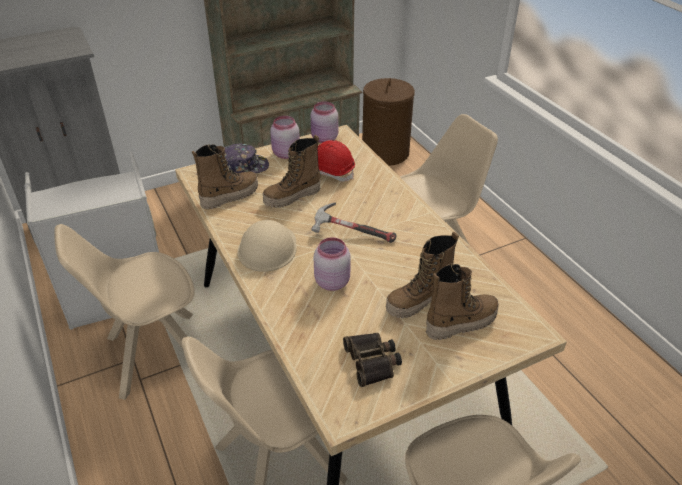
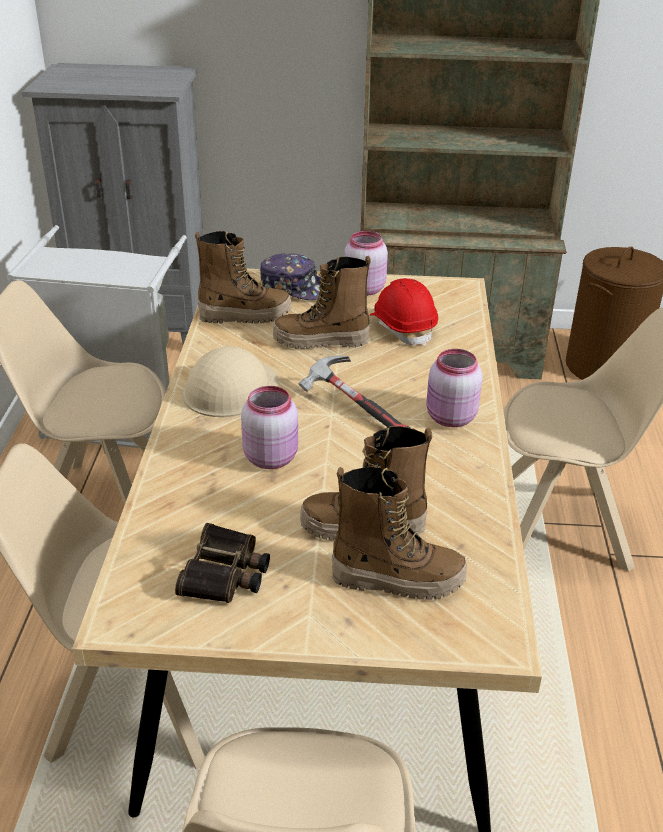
camera: 30 degrees right, 5 degrees down
pink jar [311,101,338,143] -> pink jar moved to [426,349,483,427]

